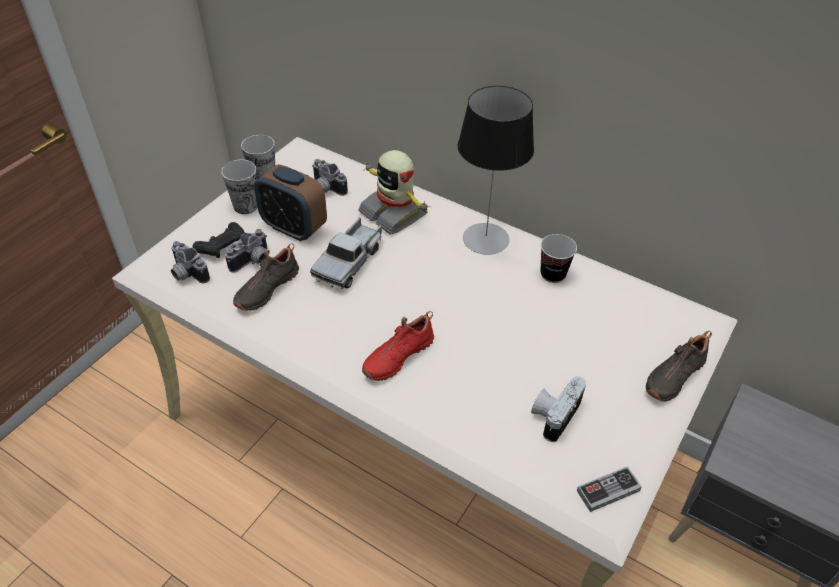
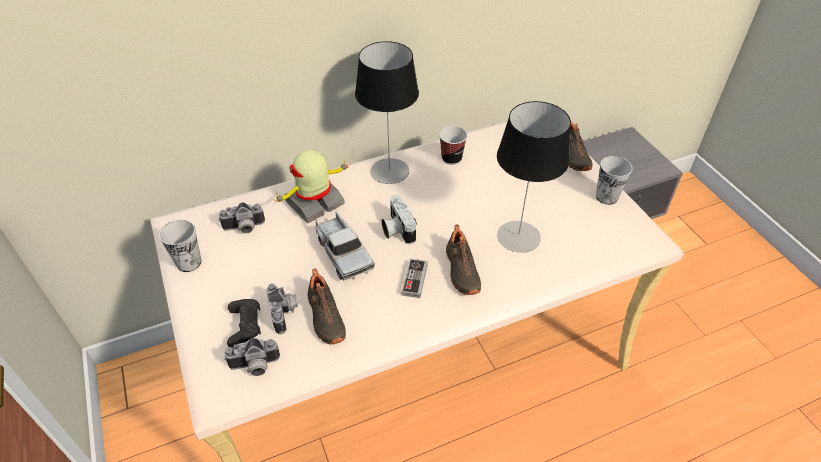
camera: 55 degrees left, 0 degrees up
cup [221,159,258,214] -> cup moved to [596,156,633,205]
alarm clock [254,164,327,241] -> none
toy robot [358,150,431,235] -> toy robot turned 150 degrees clockwise [273,150,351,223]
red shoe [362,311,434,381] -> black shoe [446,224,481,295]
camera [531,376,586,442] -> camera moved to [382,195,417,244]
game controller [577,466,642,512] -> game controller moved to [402,259,428,298]
none -> table lamp [497,101,571,253]

